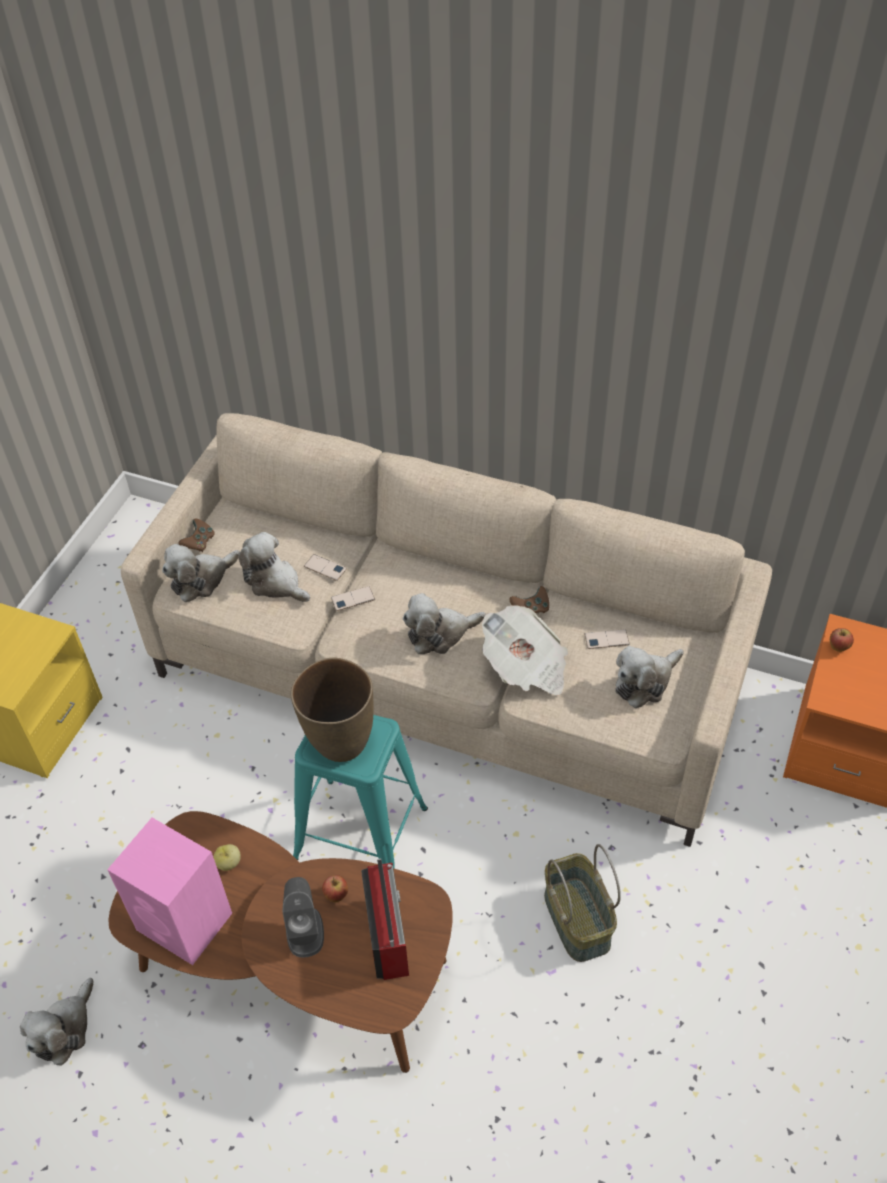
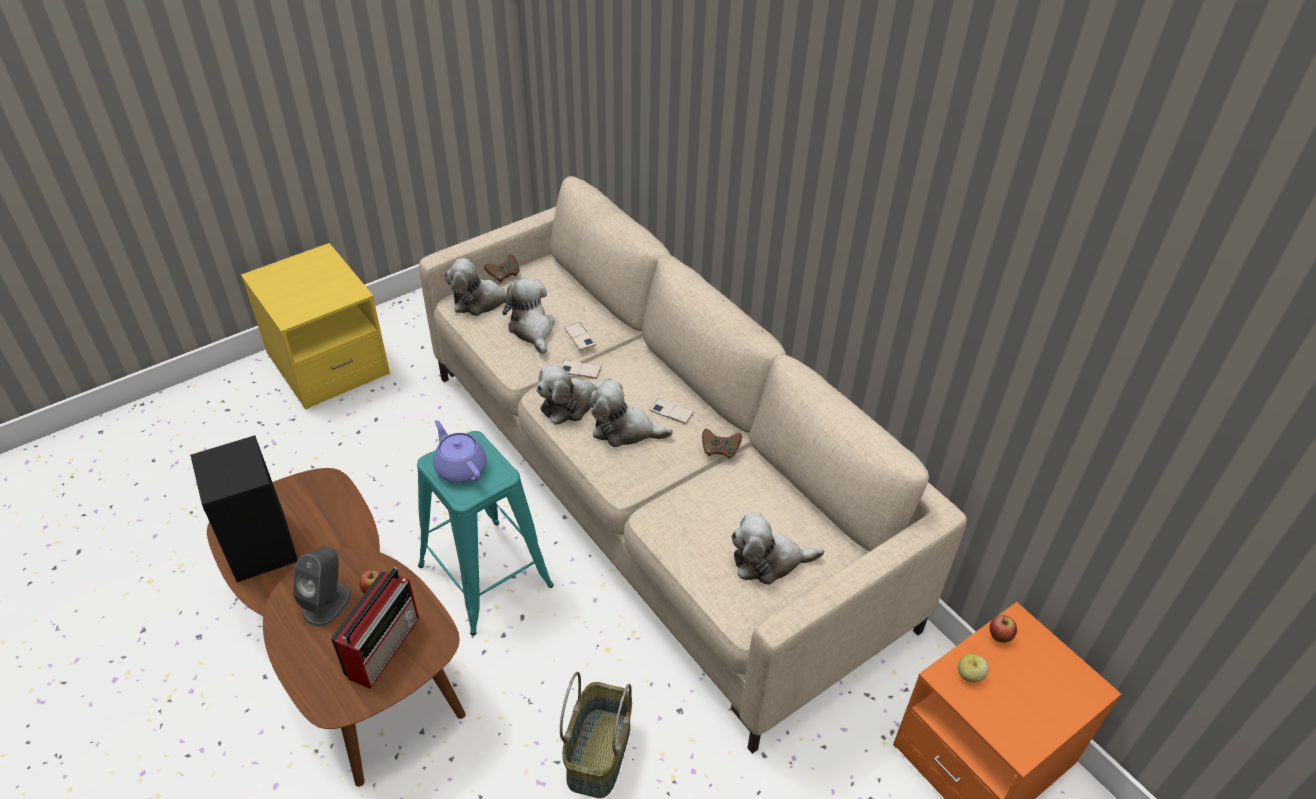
camera: 30 degrees right, 5 degrees down
plush toy [20,978,93,1066] -> plush toy moved to [536,364,611,425]
pink speaker [107,818,232,965] -> black speaker [190,435,298,582]
apple [213,844,241,871] -> apple moved to [958,654,989,682]
brown vase [291,658,374,762] -> purple teapot [433,420,487,483]
newspaper [482,605,568,696] -> none
phone [584,629,630,649] -> phone moved to [650,398,694,424]

